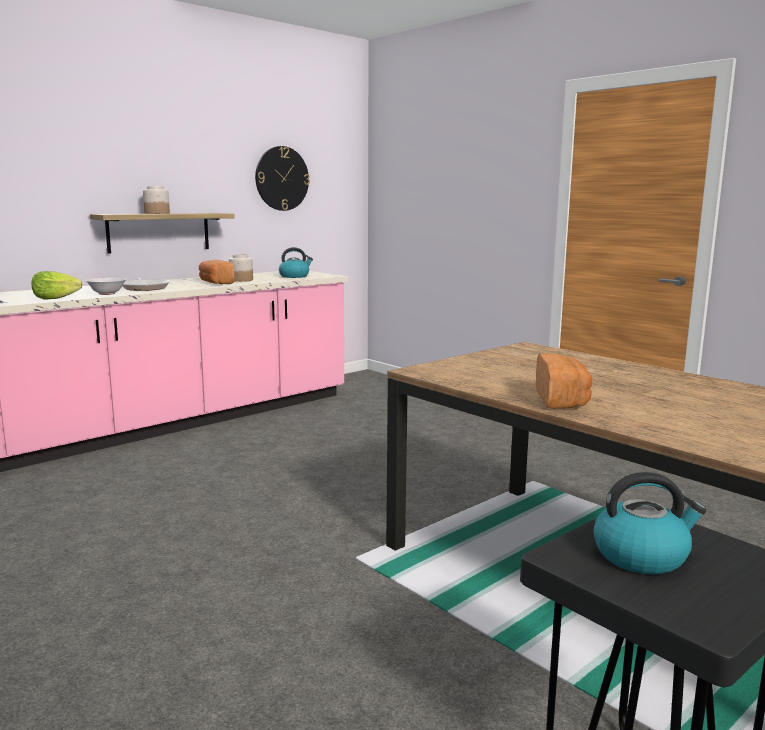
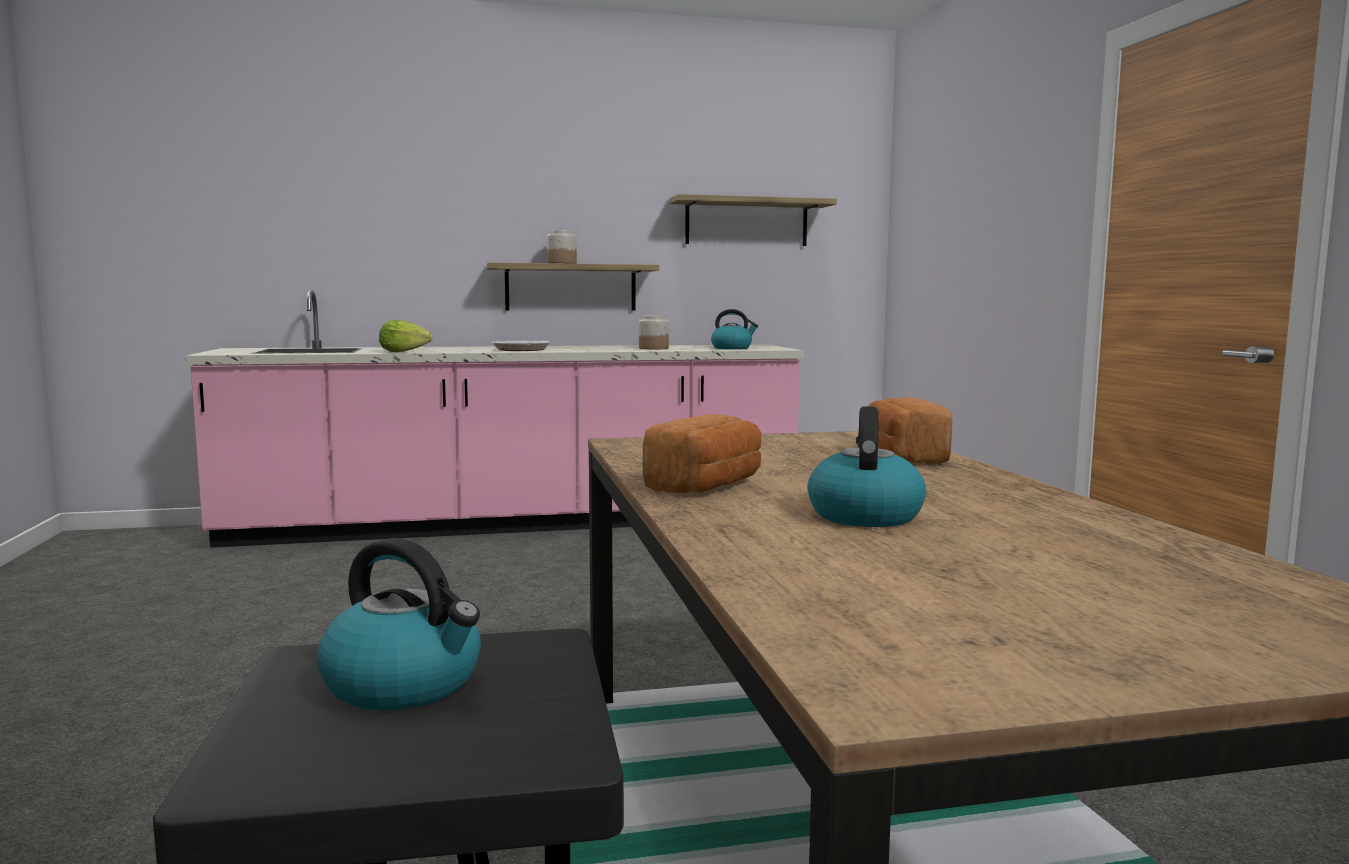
camera: 30 degrees right, 5 degrees down
white bowl [85,278,126,295] -> none
bread [199,260,234,284] -> bread moved to [868,397,953,464]
wall clock [255,146,310,211] -> shelf [669,194,837,246]
none -> kettle [807,406,926,527]

